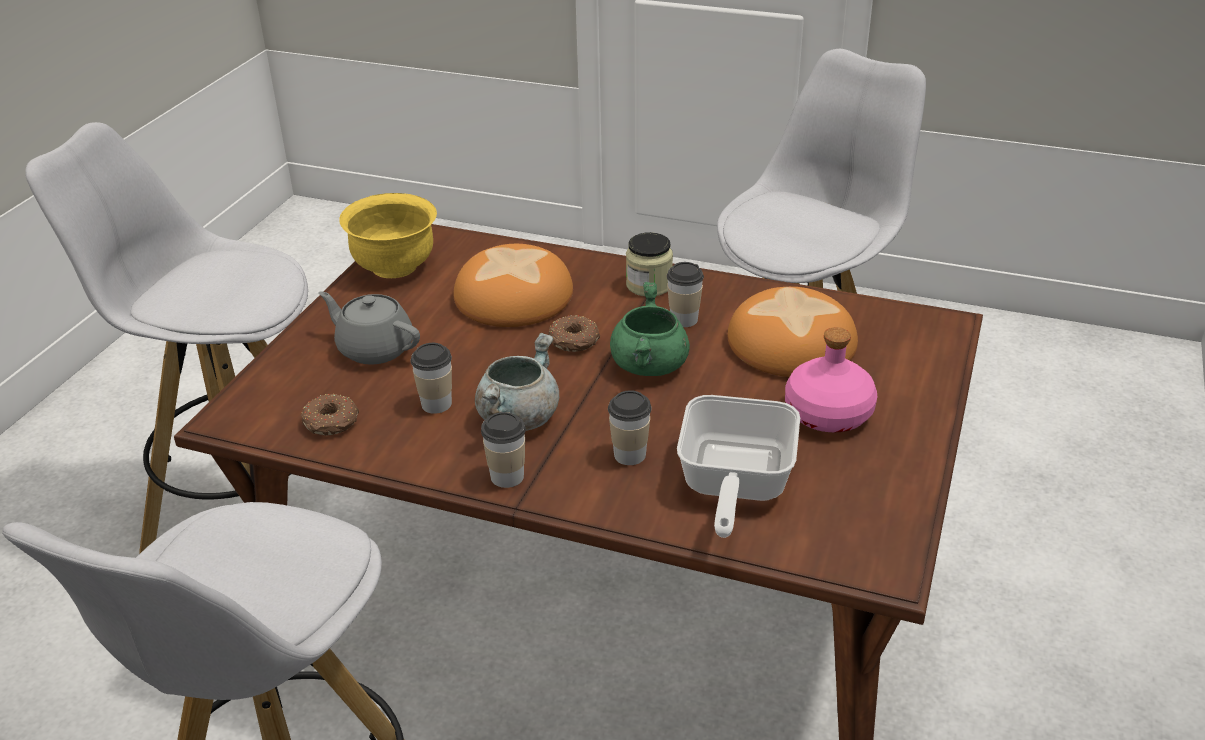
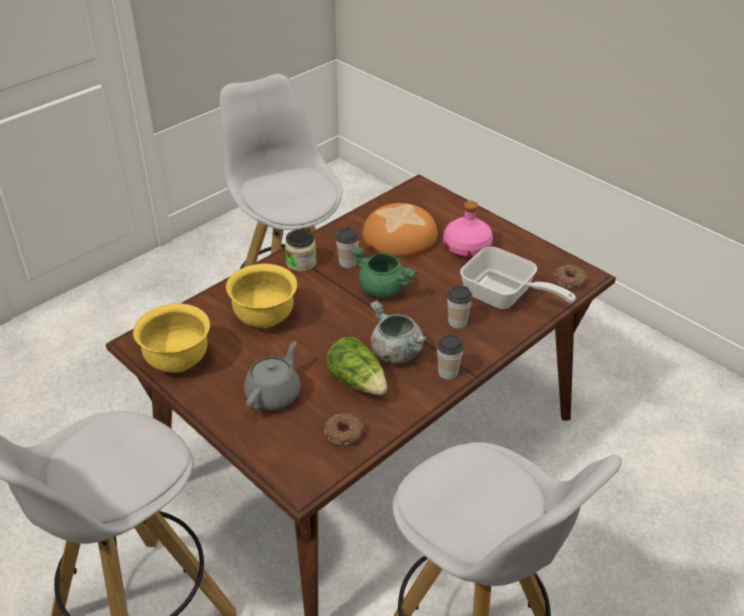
camera: 65 degrees left, 5 degrees up
grey teapot [319,291,420,365] -> grey teapot turned 150 degrees clockwise [244,341,301,410]
cup [410,343,452,414] -> lettuce [327,337,387,395]
bread [453,244,573,327] -> yellow bowl [226,264,297,328]
donut [548,315,600,352] -> donut moved to [554,265,589,289]

